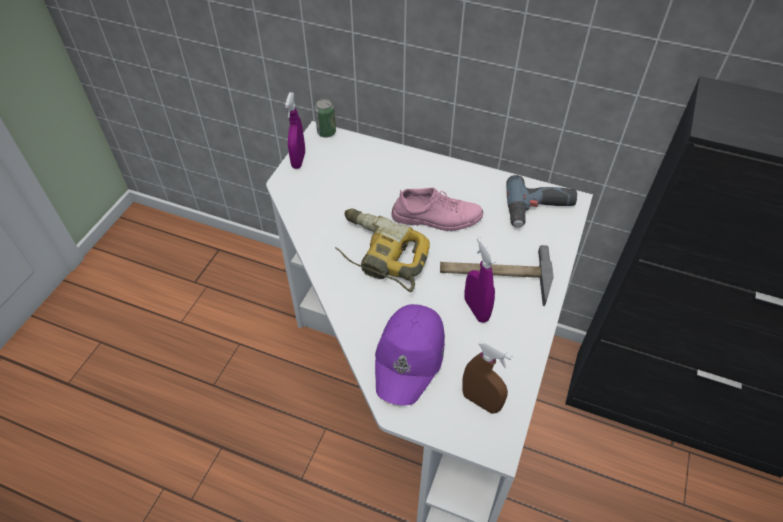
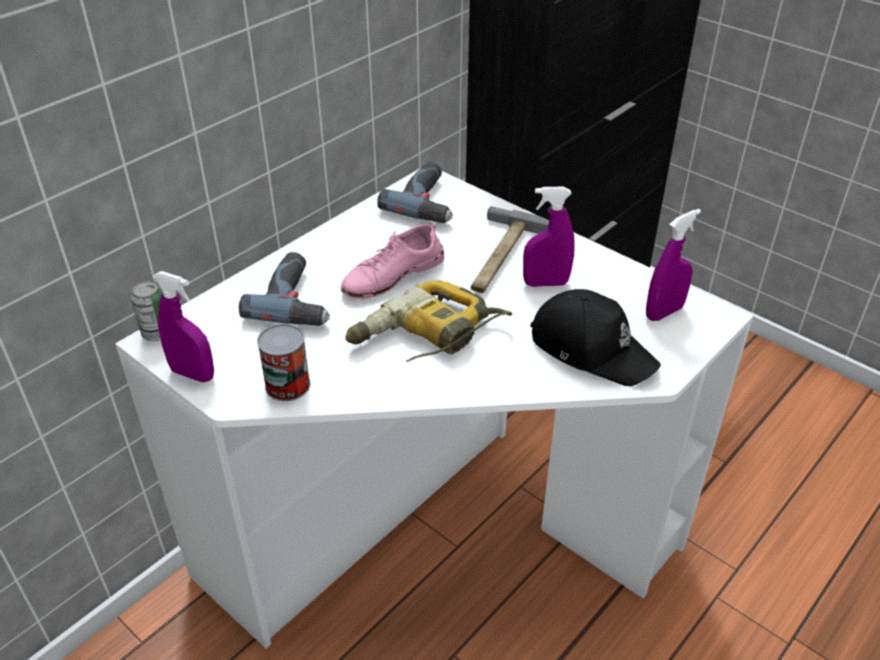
camera: 70 degrees left, 10 degrees down
purple cap [375,304,445,405] -> black cap [530,289,661,386]
pink shoe [391,188,483,231] -> pink shoe turned 150 degrees counterclockwise [341,222,444,299]
brown spray bottle [463,339,512,414] -> purple spray bottle [646,209,701,321]
none -> power drill [239,252,330,326]
none -> can [257,324,310,401]

